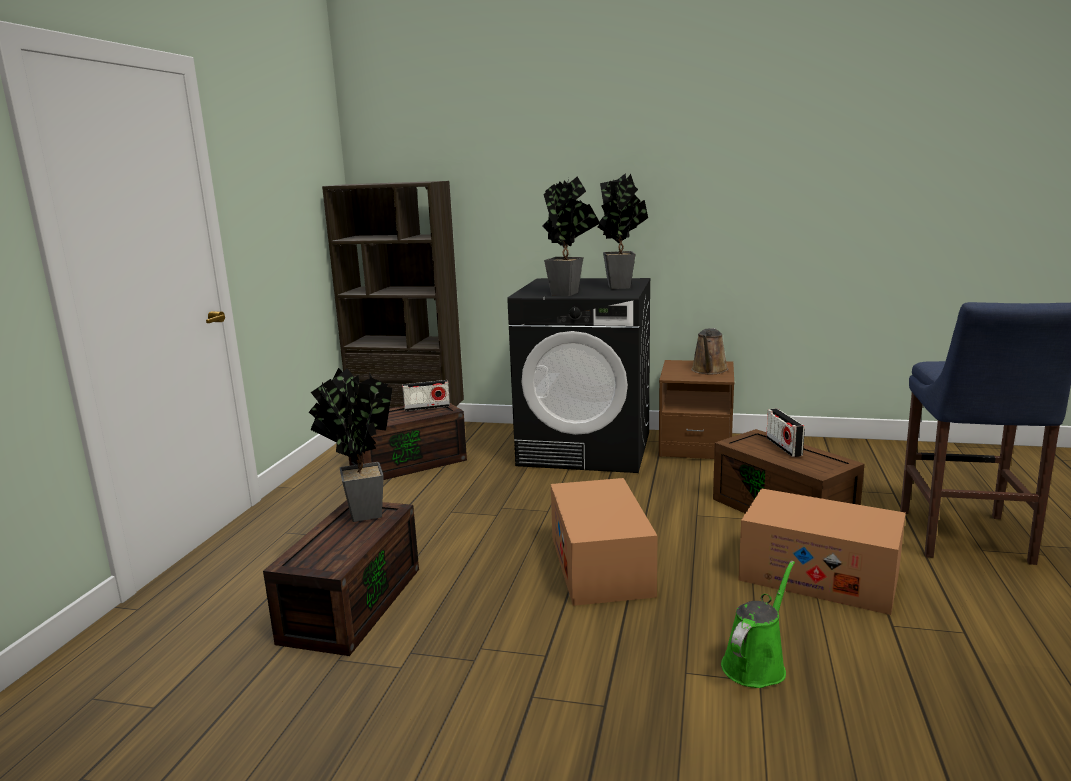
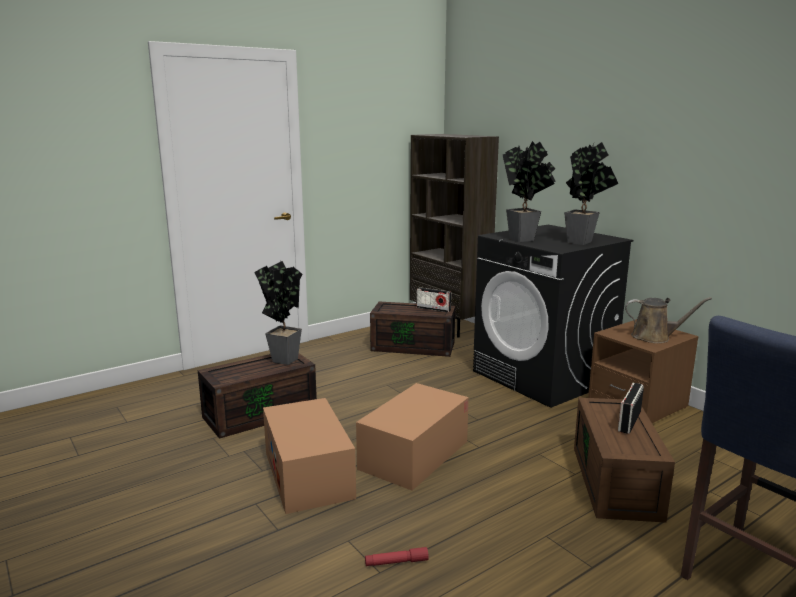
camera: 40 degrees right, 0 degrees up
brown watering can [691,328,728,374] -> brown watering can turned 135 degrees counterclockwise [625,297,712,343]
green watering can [721,561,795,688] -> red flashlight [365,547,429,566]
cardboard box [738,488,906,615] -> cardboard box moved to [263,398,356,514]

